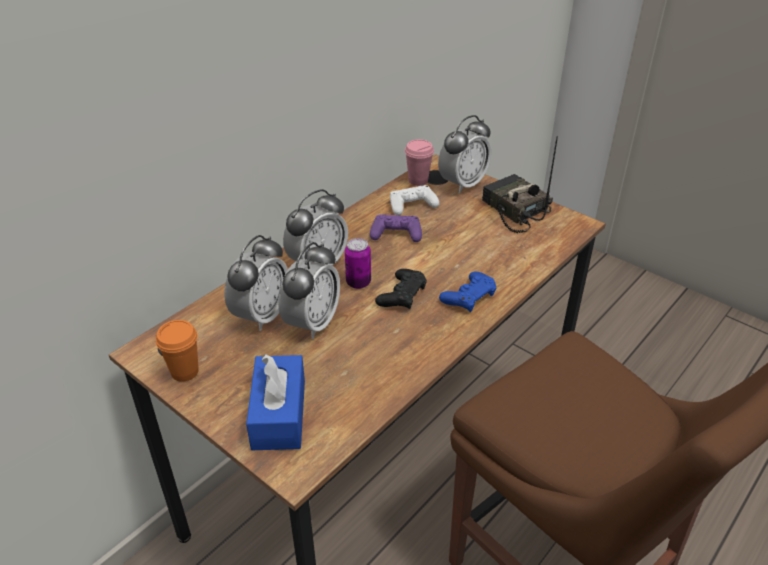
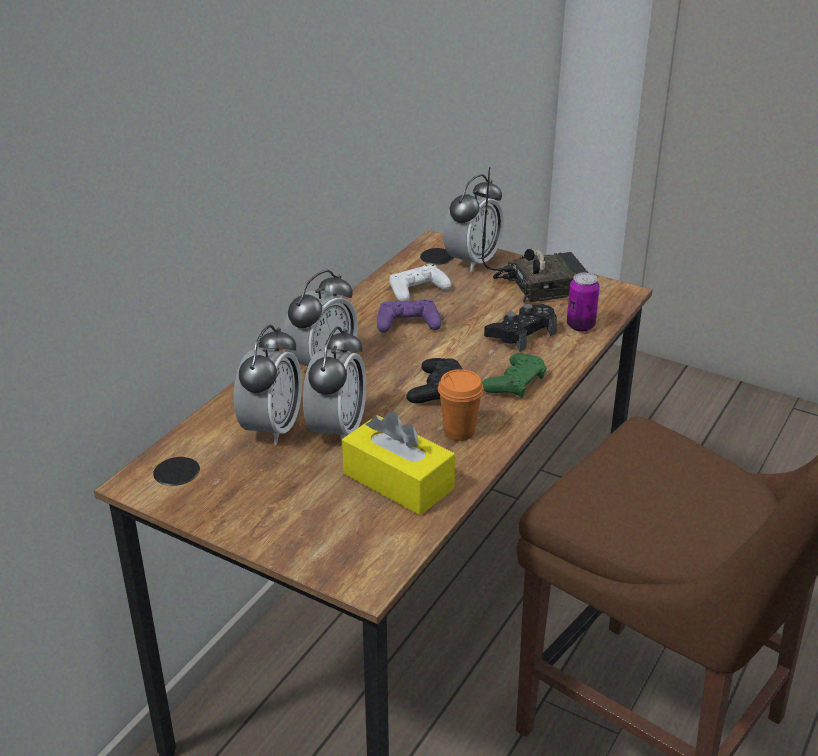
camera: 10 degrees left, 5 degrees down
orange cup [156,320,199,382] -> orange cup moved to [438,369,484,441]
blue tissue box [246,354,305,450] -> none
can [345,238,371,289] -> can moved to [567,272,600,332]
pink cup [405,139,434,186] -> none
blue game controller [439,272,496,312] -> green game controller [482,353,546,398]
radio [482,136,558,233] -> radio turned 120 degrees clockwise [482,167,588,303]
none -> yellow tissue box [342,412,455,515]
none -> black game controller [484,304,557,352]

